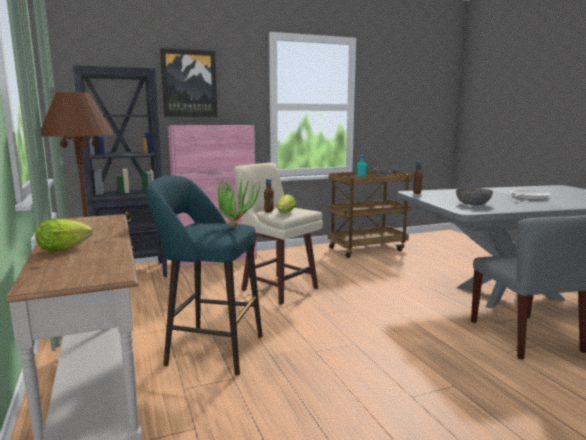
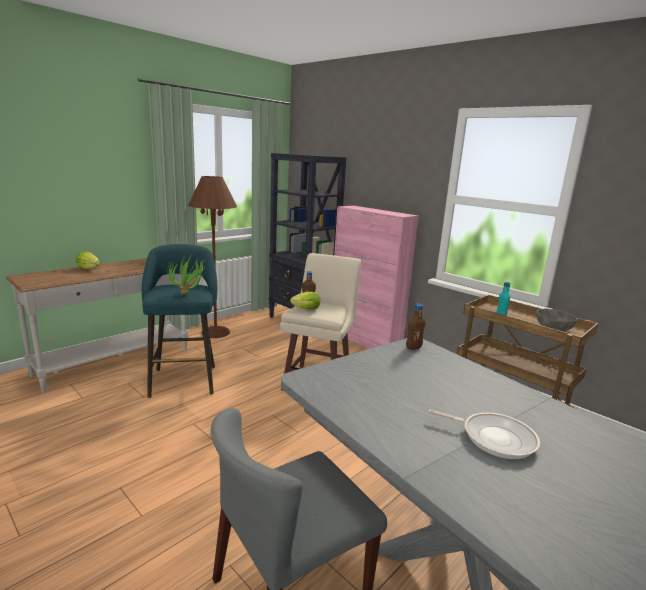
camera: 65 degrees right, 5 degrees up
picture [160,48,217,117] -> none
grey bowl [456,188,493,205] -> none

